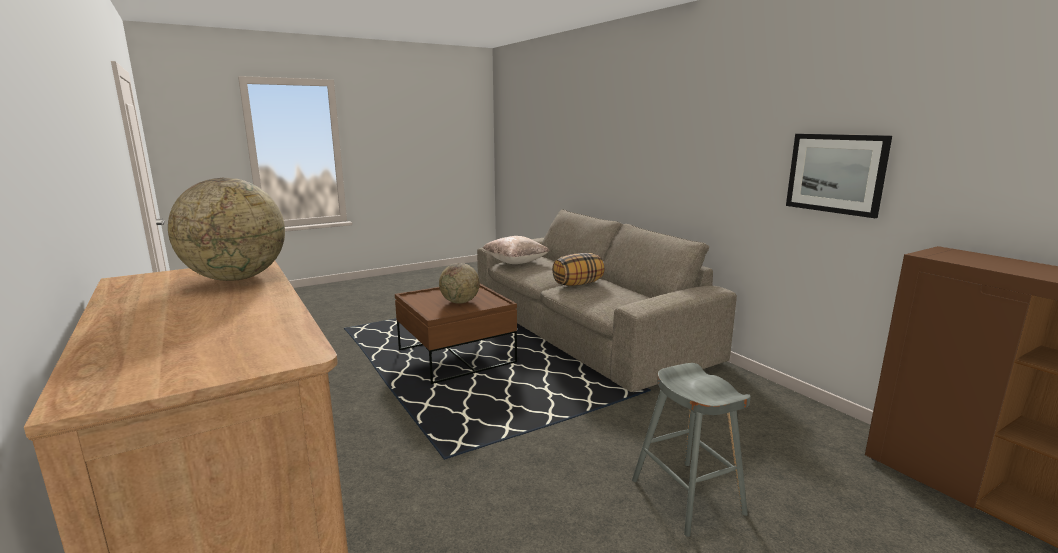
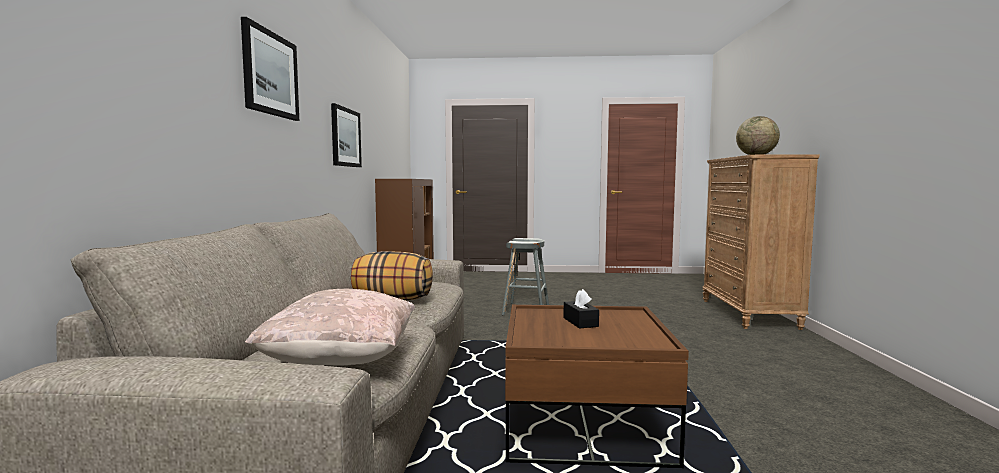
camera: 145 degrees left, 10 degrees down
globe [439,263,480,304] -> black tissue box [564,289,599,329]
none -> picture [241,17,299,121]

